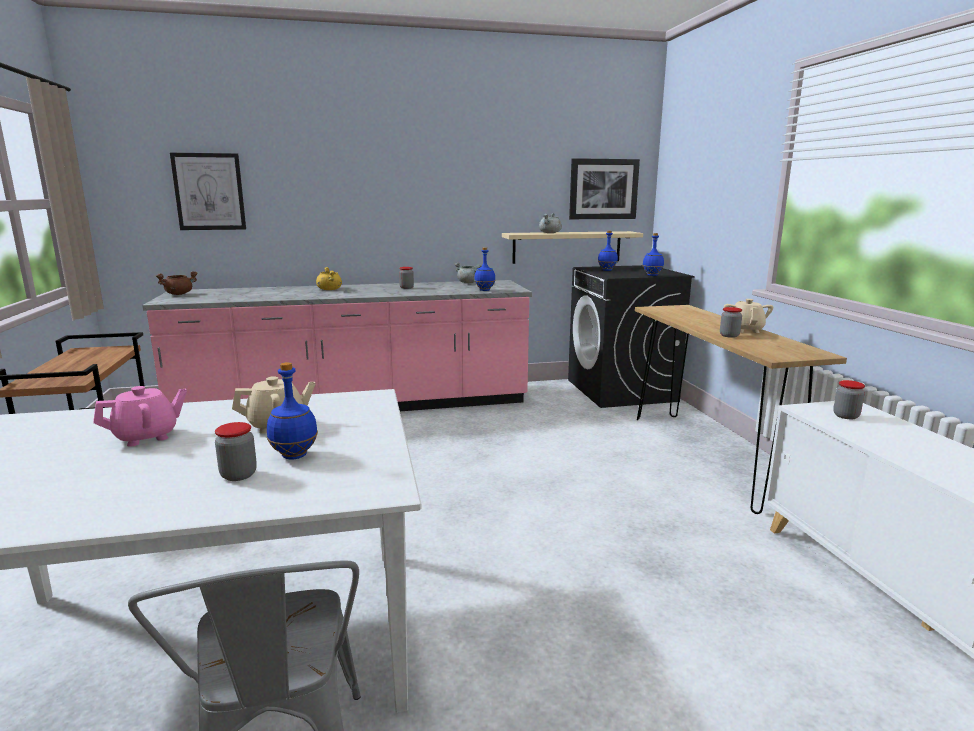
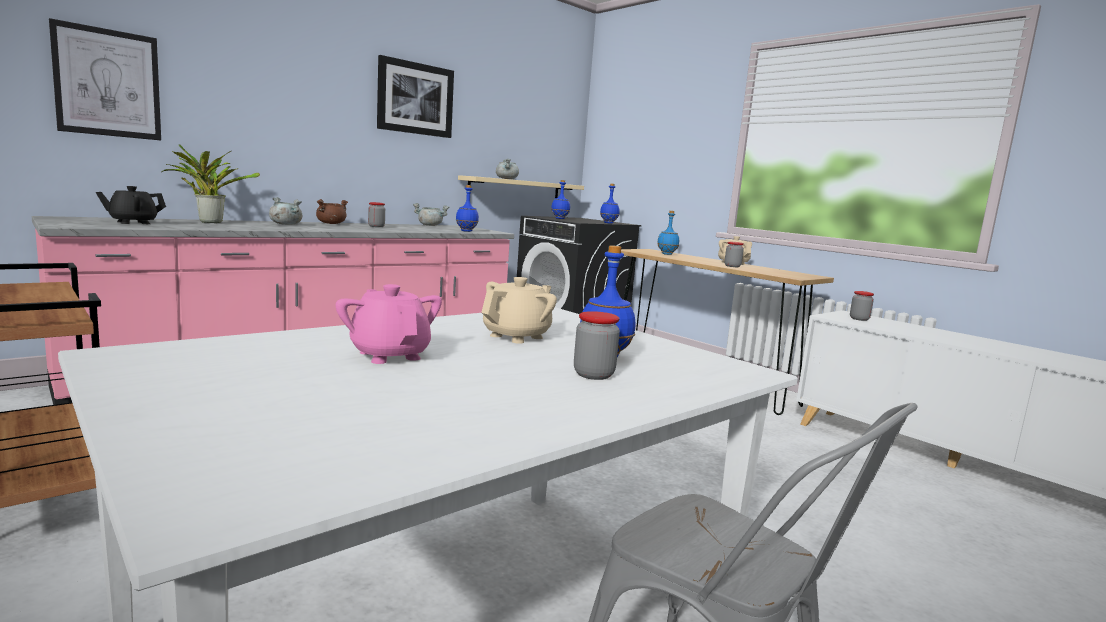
camera: 30 degrees left, 5 degrees down
pink teapot [93,386,187,447] -> pink teapot turned 60 degrees counterclockwise [336,284,442,364]
brown cooking pot [156,271,197,295] -> brown cooking pot moved to [316,199,348,224]
yellow cooking pot [316,267,342,290] -> grey cooking pot [269,197,302,225]
picture [569,158,640,219] -> picture moved to [377,55,454,138]
none -> black teapot [96,186,166,224]
none -> potted plant [161,144,260,223]
none -> blue bottle [657,211,679,255]

